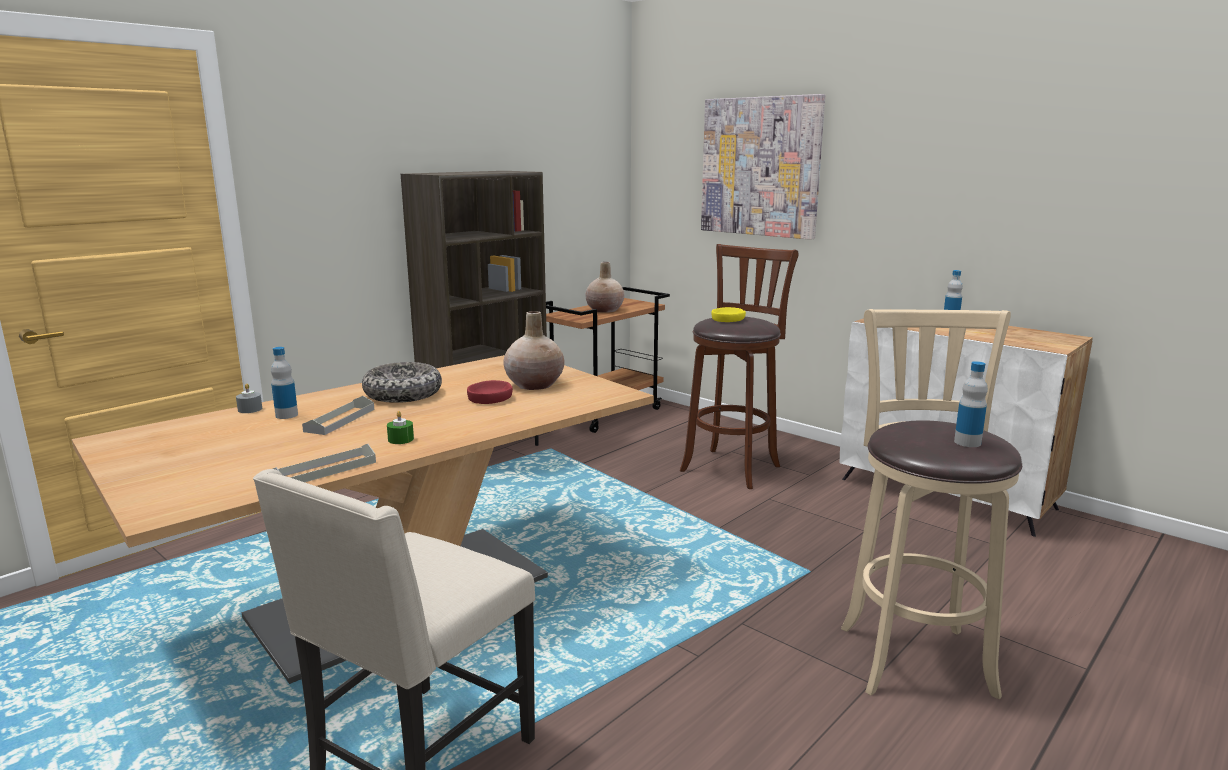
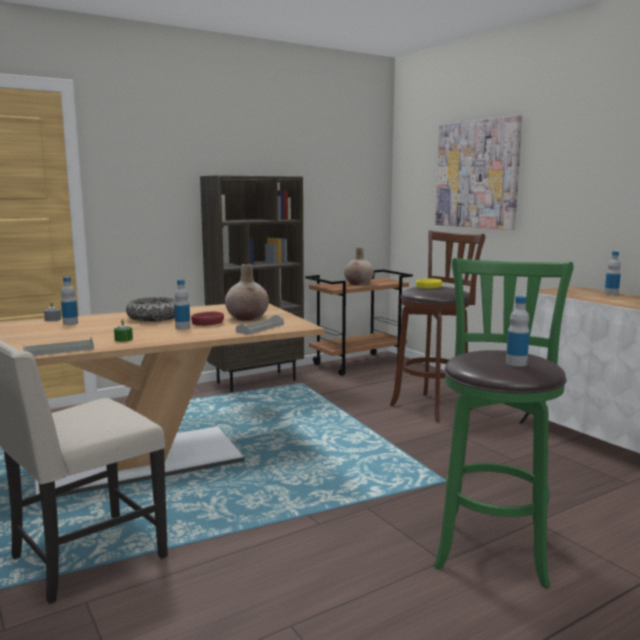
camera: 15 degrees right, 5 degrees down
grey tray [302,396,374,435] -> grey tray moved to [236,315,284,335]
beige stool [841,309,1022,699] -> green stool [434,258,574,589]
none -> bottle [174,279,190,330]

